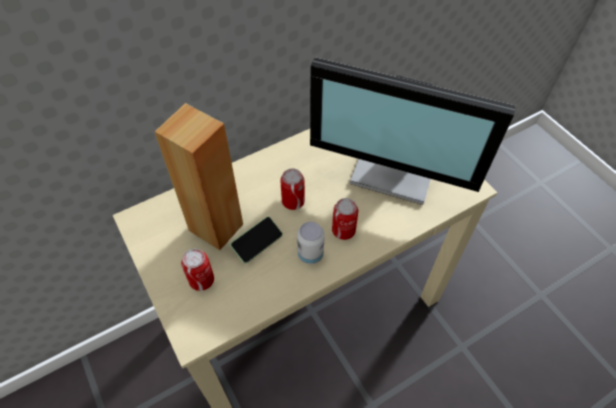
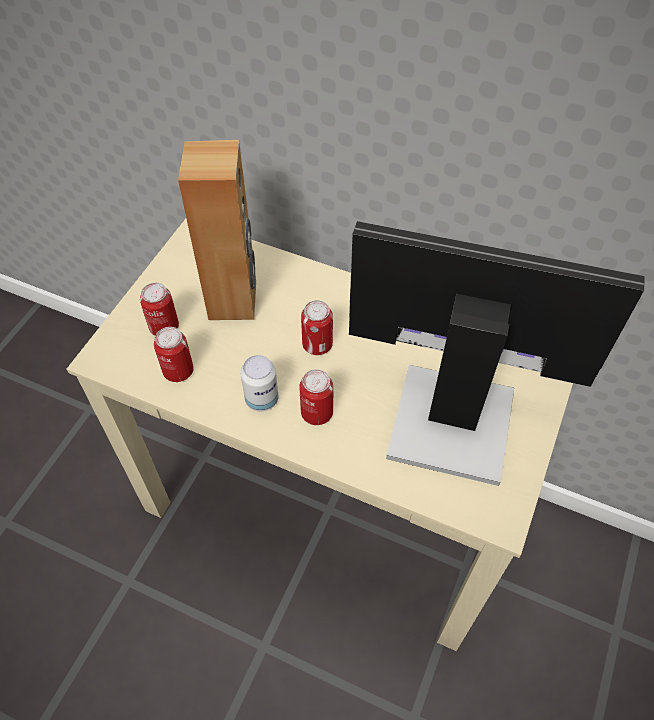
camera: 55 degrees right, 0 degrees up
phone [230,216,283,264] -> none
monitor [310,57,516,205] -> monitor turned 120 degrees clockwise [349,221,645,486]
none -> can [154,327,194,382]

